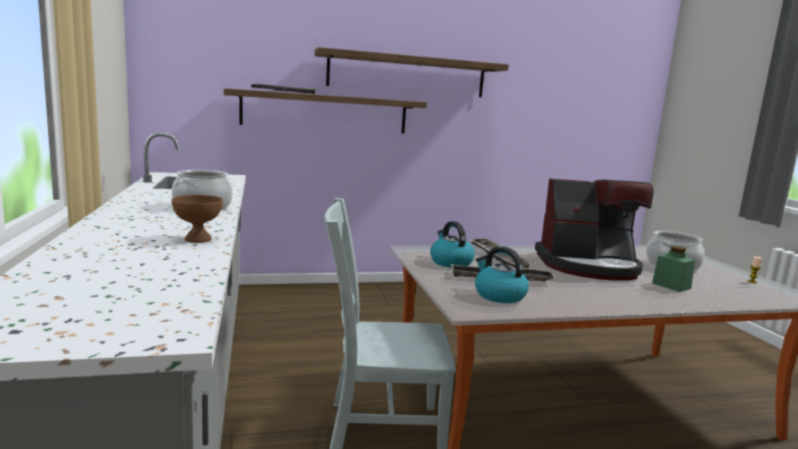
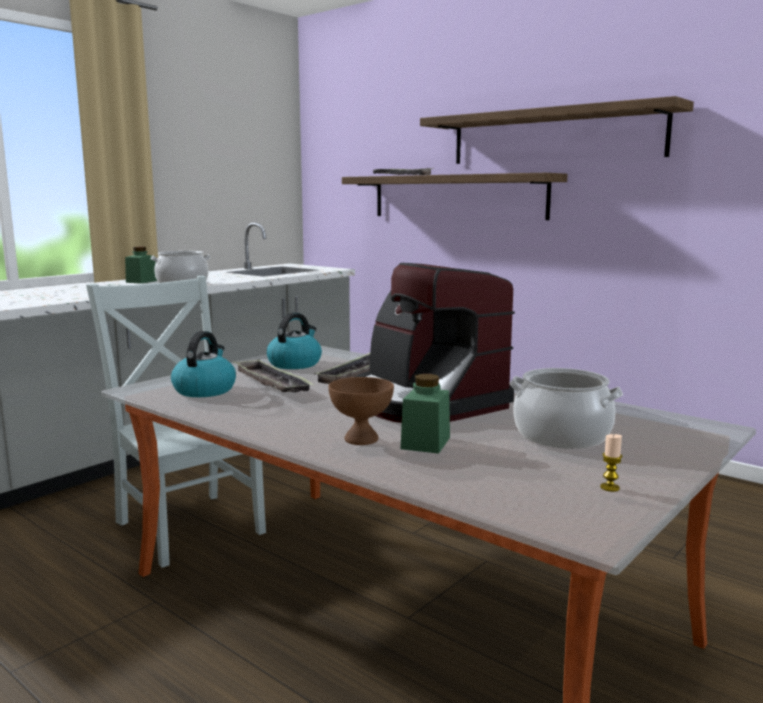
camera: 55 degrees right, 0 degrees up
brown bowl [172,195,223,243] -> brown bowl moved to [328,377,394,445]
none -> green jar [125,247,157,284]

